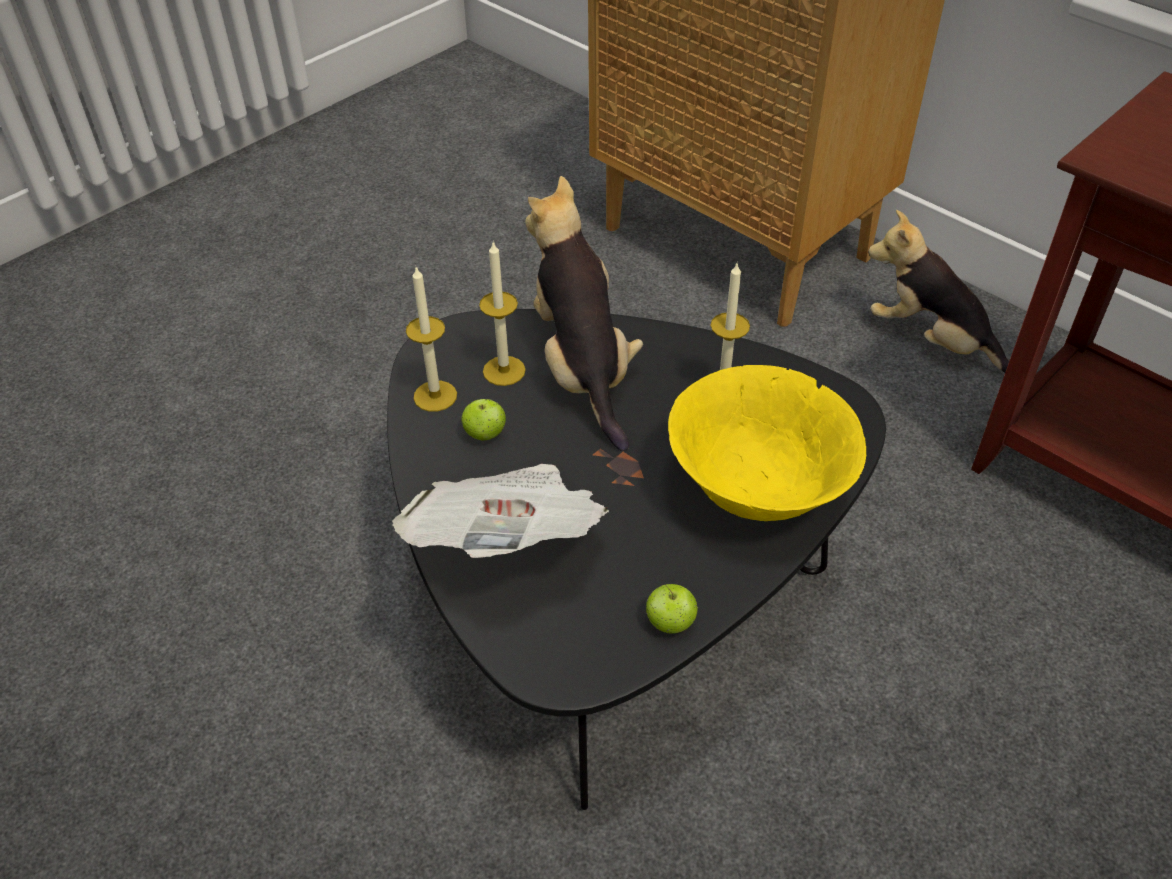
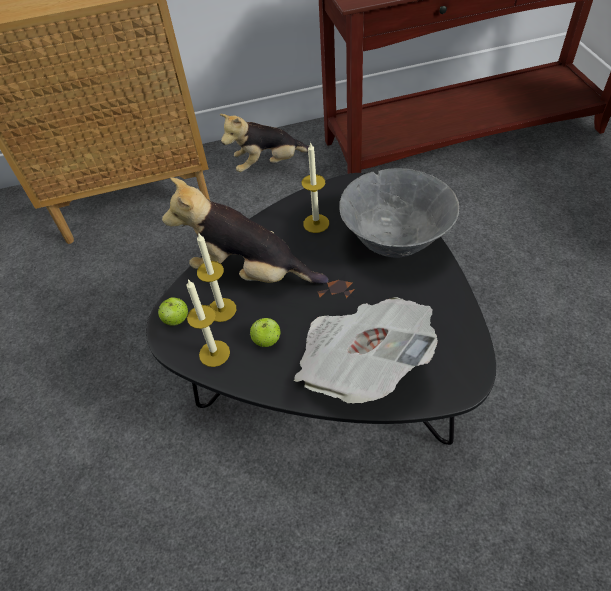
camera: 55 degrees left, 5 degrees up
apple [646,584,698,634] -> apple moved to [158,297,188,326]
yellow bowl [668,365,866,521] -> grey bowl [340,168,459,258]

